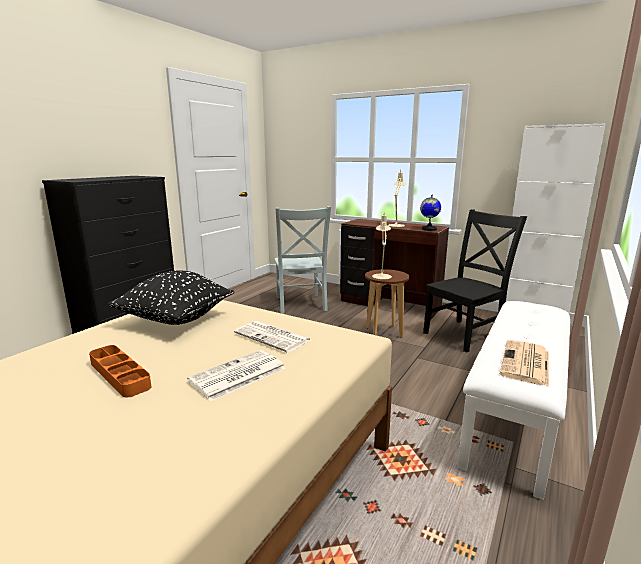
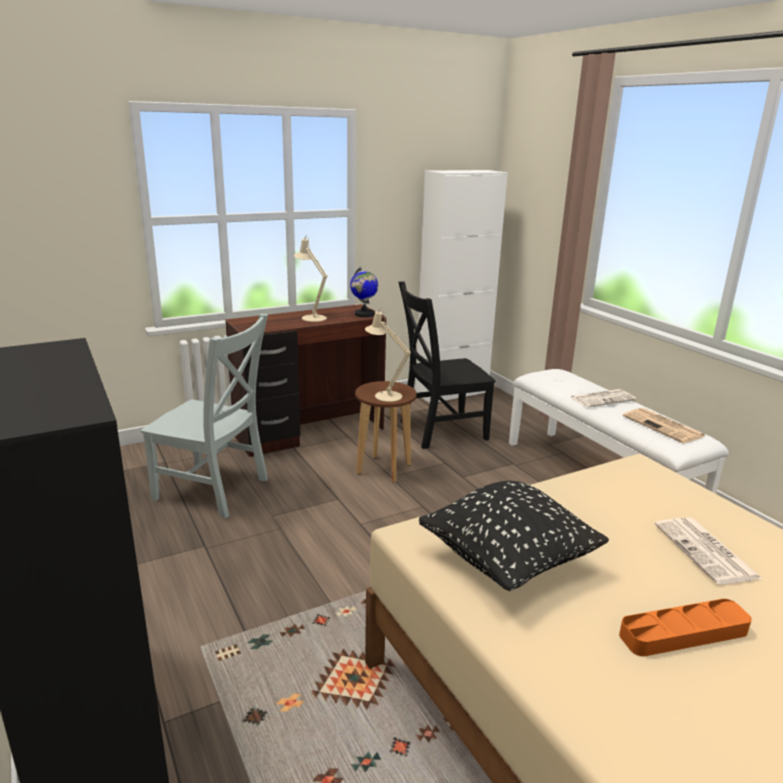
camera: 60 degrees left, 5 degrees up
newspaper [234,321,311,353] -> newspaper moved to [570,389,636,408]
black chair [423,209,527,353] -> black chair turned 105 degrees counterclockwise [398,281,496,449]

